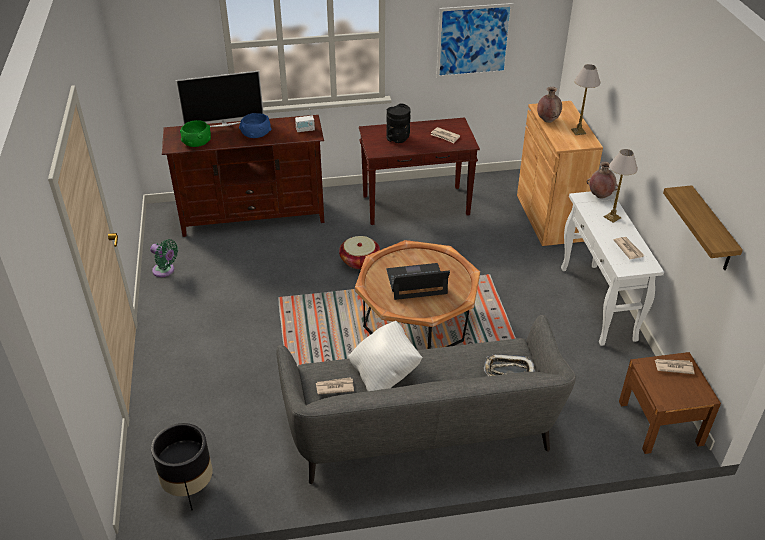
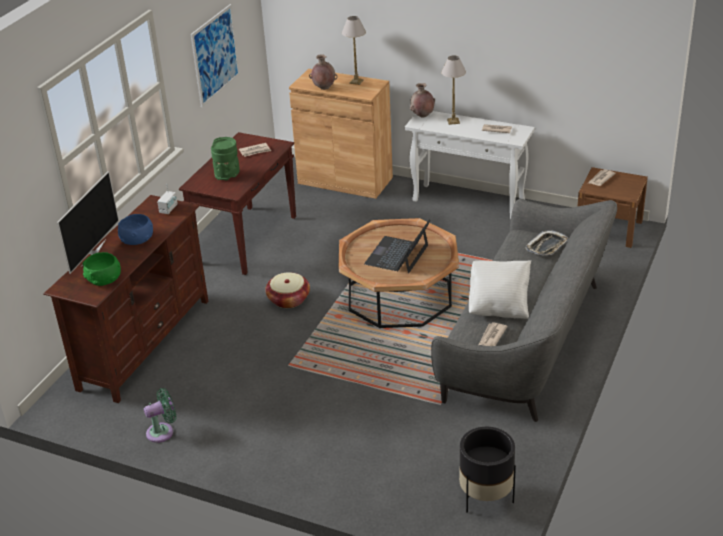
camera: 55 degrees left, 5 degrees down
black vase [387,104,411,143] -> green vase [211,137,240,180]
shelf [663,185,743,270] -> none

